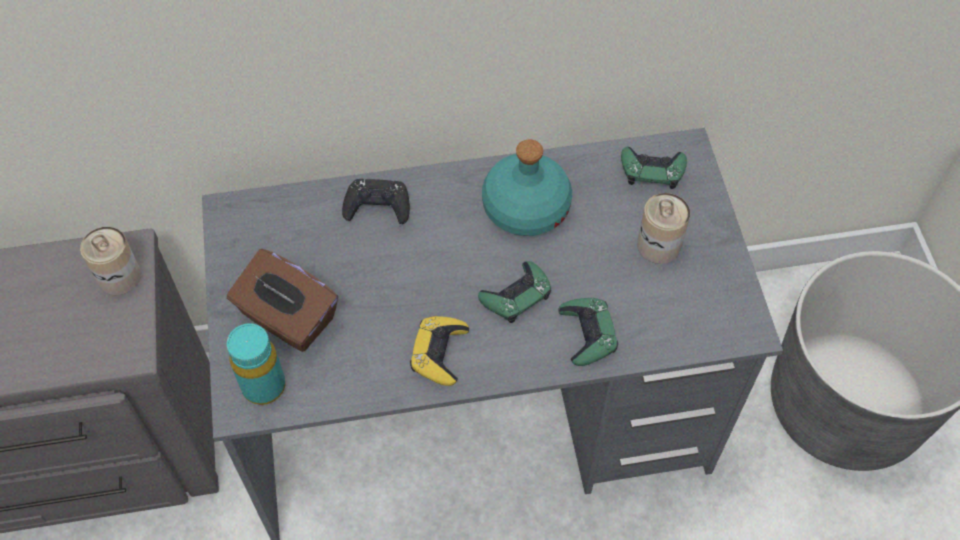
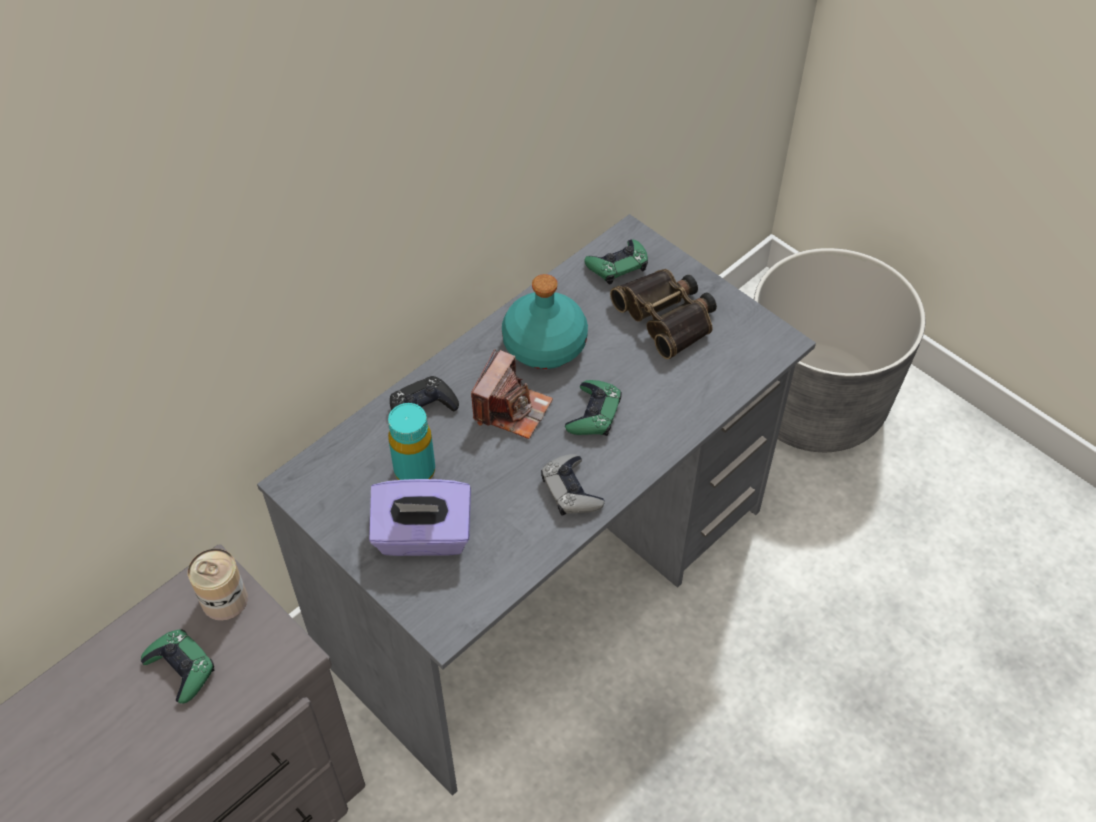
camera: 35 degrees left, 5 degrees down
brown tissue box [227,249,338,352] -> purple tissue box [369,479,471,556]
turquoise bottle [227,323,285,405] -> turquoise bottle moved to [388,403,435,480]
yellow game controller [410,316,469,386] -> grey game controller [541,454,605,516]
green game controller [558,298,618,366] -> green game controller moved to [141,629,214,704]
can [637,193,690,264] -> binoculars [610,269,717,359]
none -> camera [471,350,553,439]

